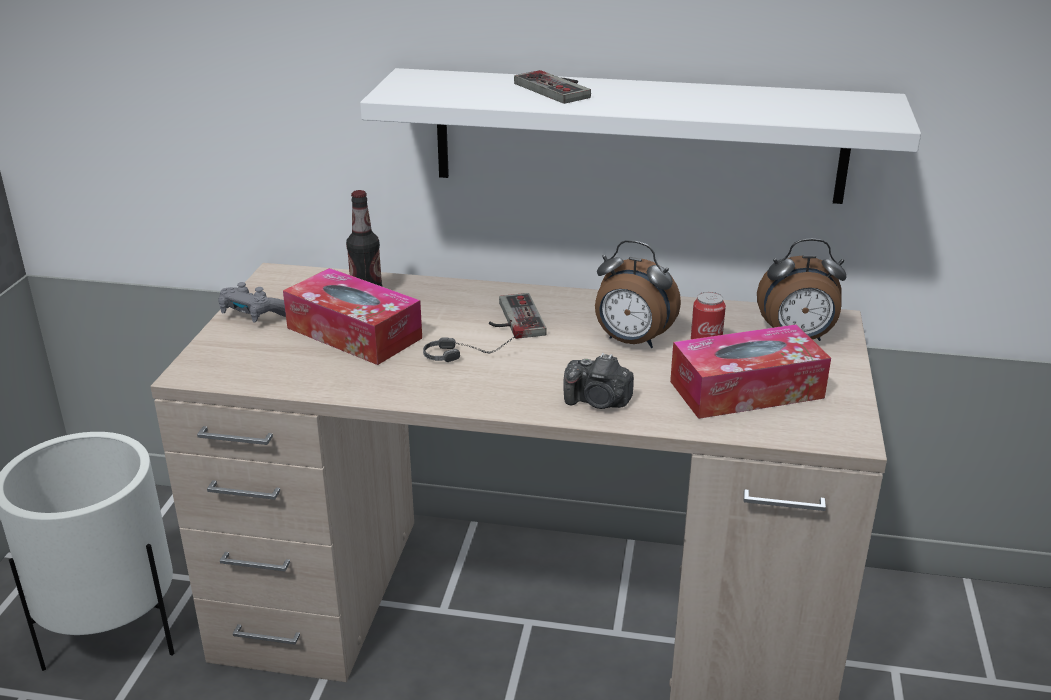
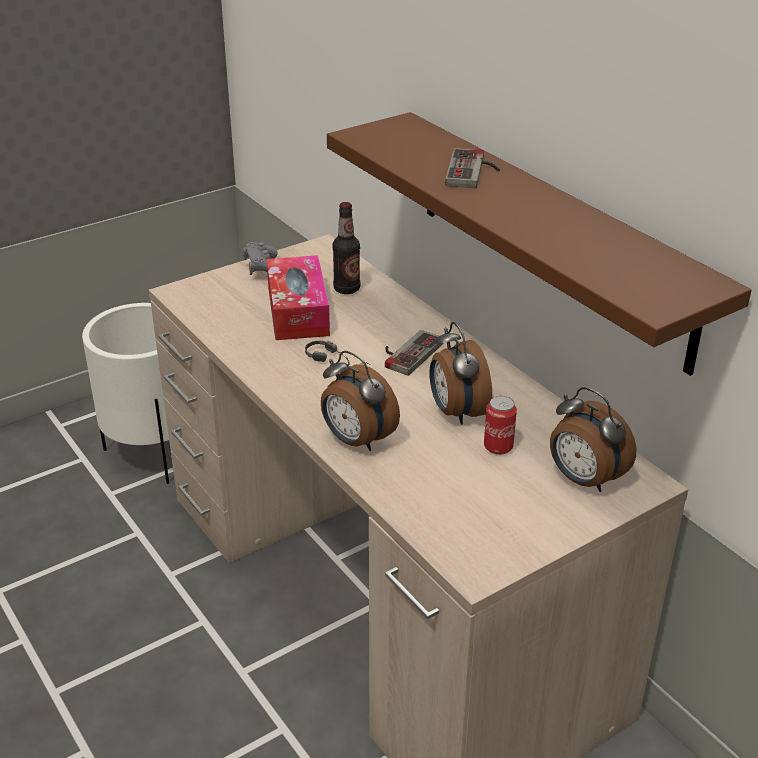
camera: 45 degrees right, 5 degrees up
white shelf [360,68,921,204] -> brown shelf [327,112,752,376]
camera [563,353,634,409] -> alarm clock [321,351,400,451]
tissue box [670,324,831,419] -> none

